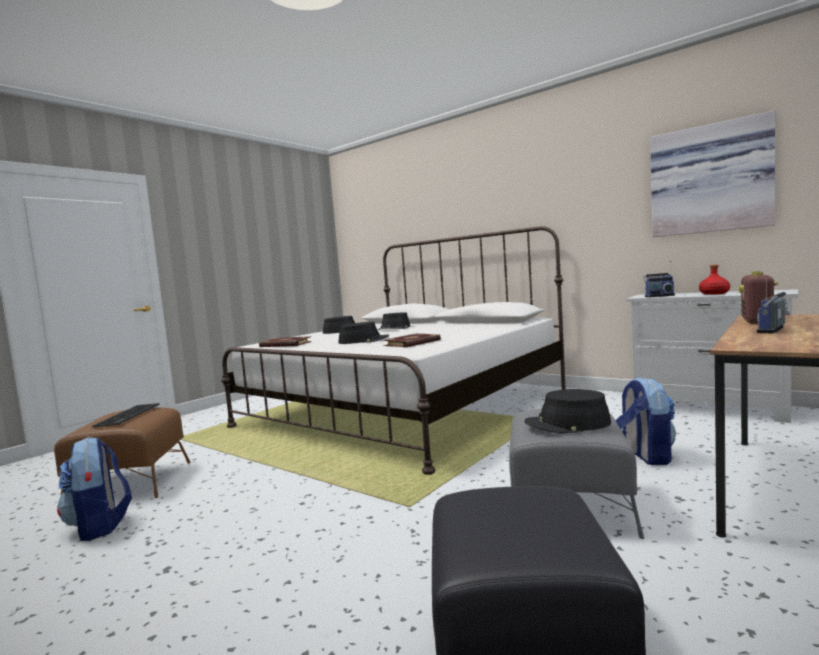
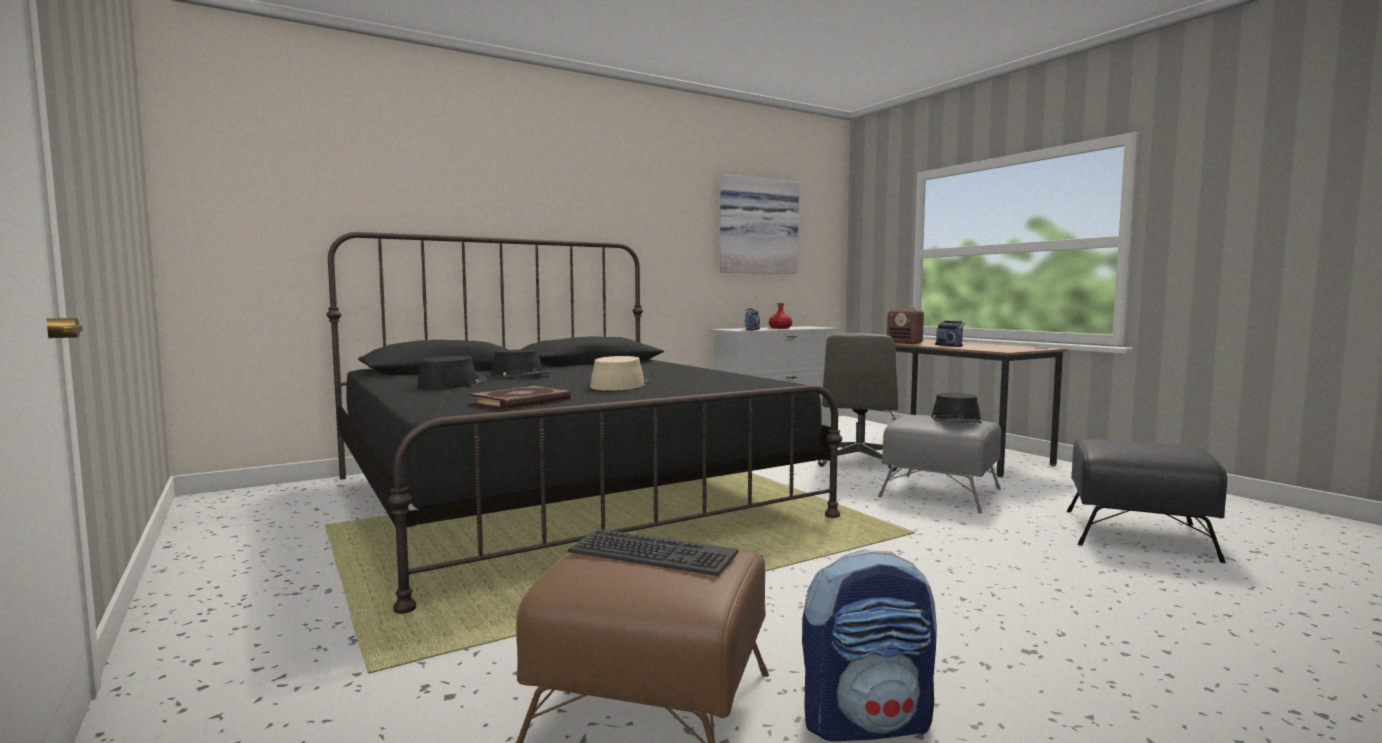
camera: 70 degrees left, 0 degrees up
white bed [221,226,566,475] -> black bed [327,232,842,614]
black hat [338,322,389,344] -> beige hat [590,356,649,391]
book [383,333,441,348] -> none
backpack [616,377,676,465] -> grey office chair [818,333,898,472]

